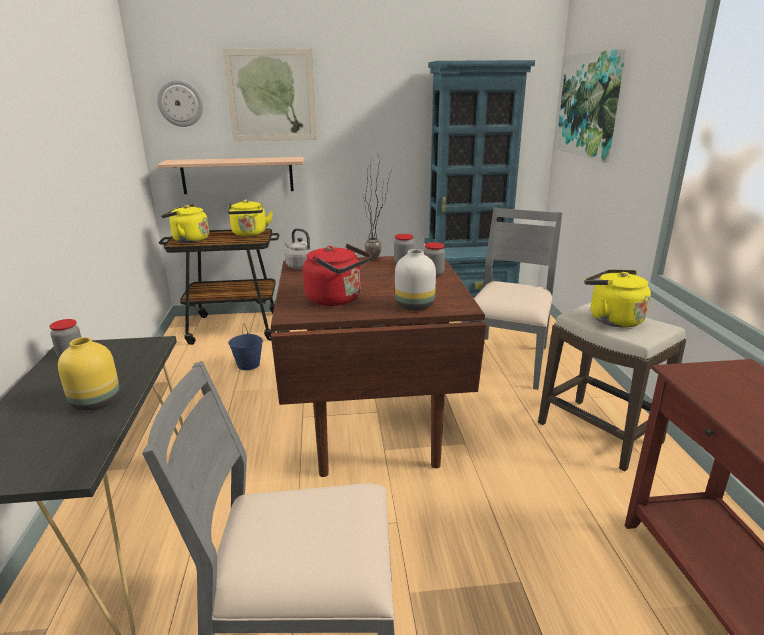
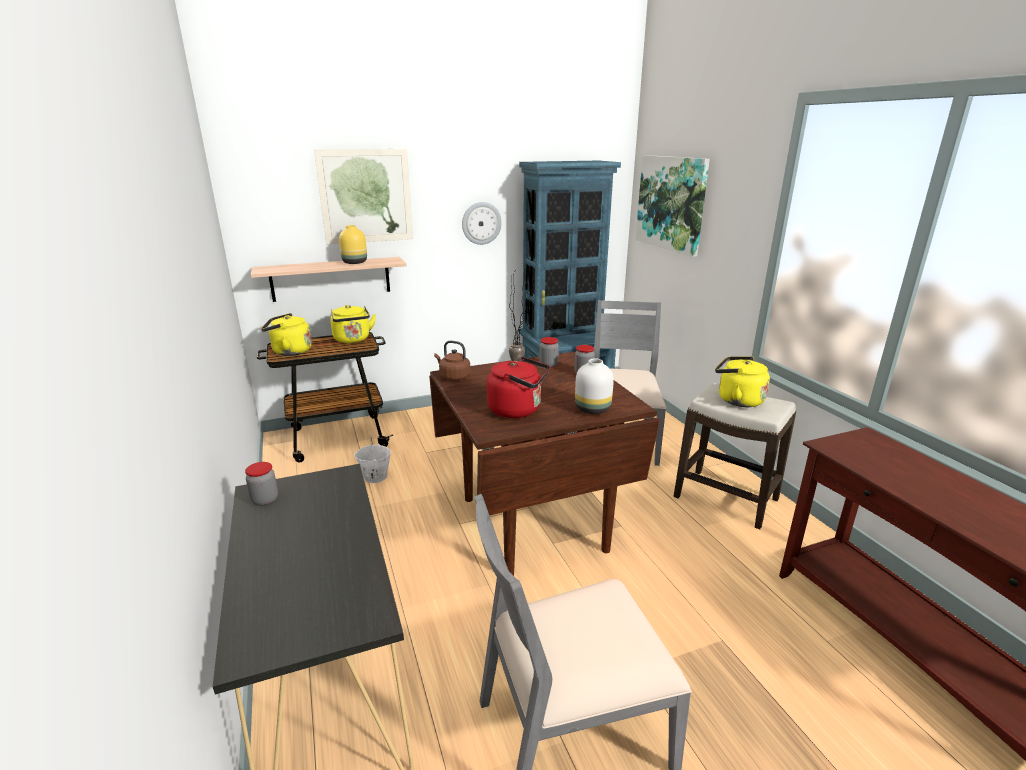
camera: 15 degrees left, 0 degrees up
yellow vase [58,337,119,411] -> yellow vase moved to [339,225,367,264]
wall clock [157,79,203,127] -> wall clock moved to [462,202,502,245]
blue bucket [228,323,263,370] -> white bucket [354,435,391,483]
grey kettle [285,228,316,270] -> brown kettle [434,341,470,381]

